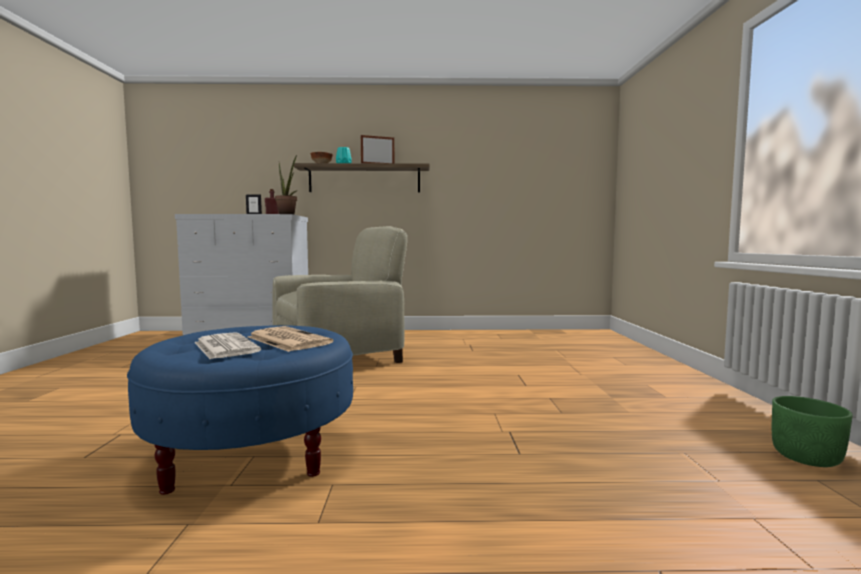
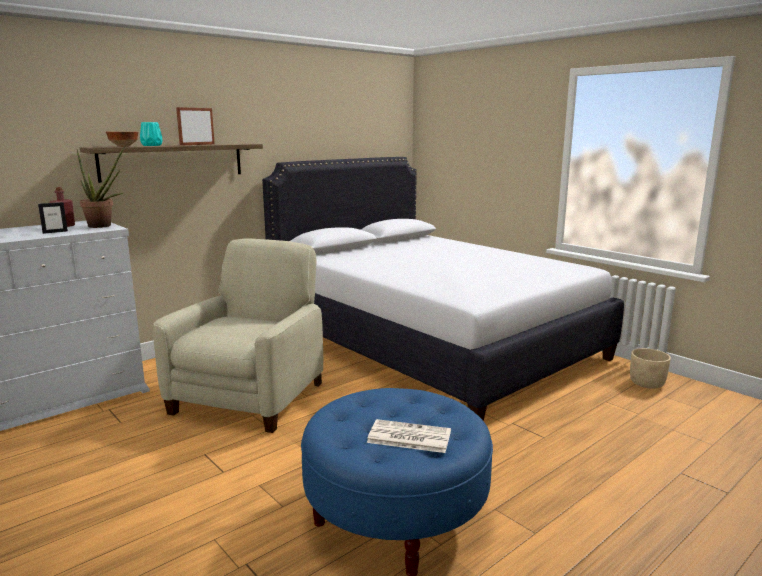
camera: 40 degrees left, 10 degrees up
newspaper [248,326,334,352] -> none
green planter [772,396,853,467] -> beige planter [630,348,671,389]
none -> white bed [262,157,624,421]

